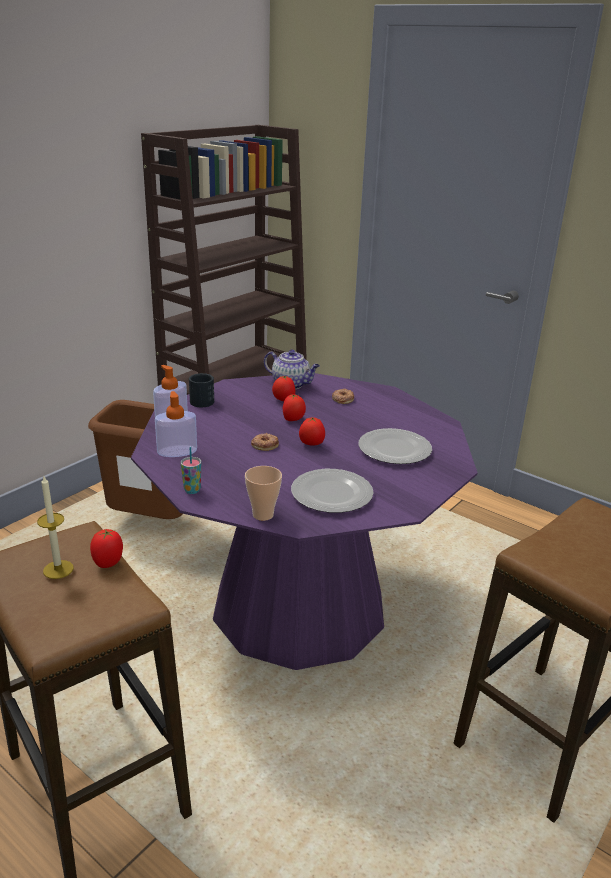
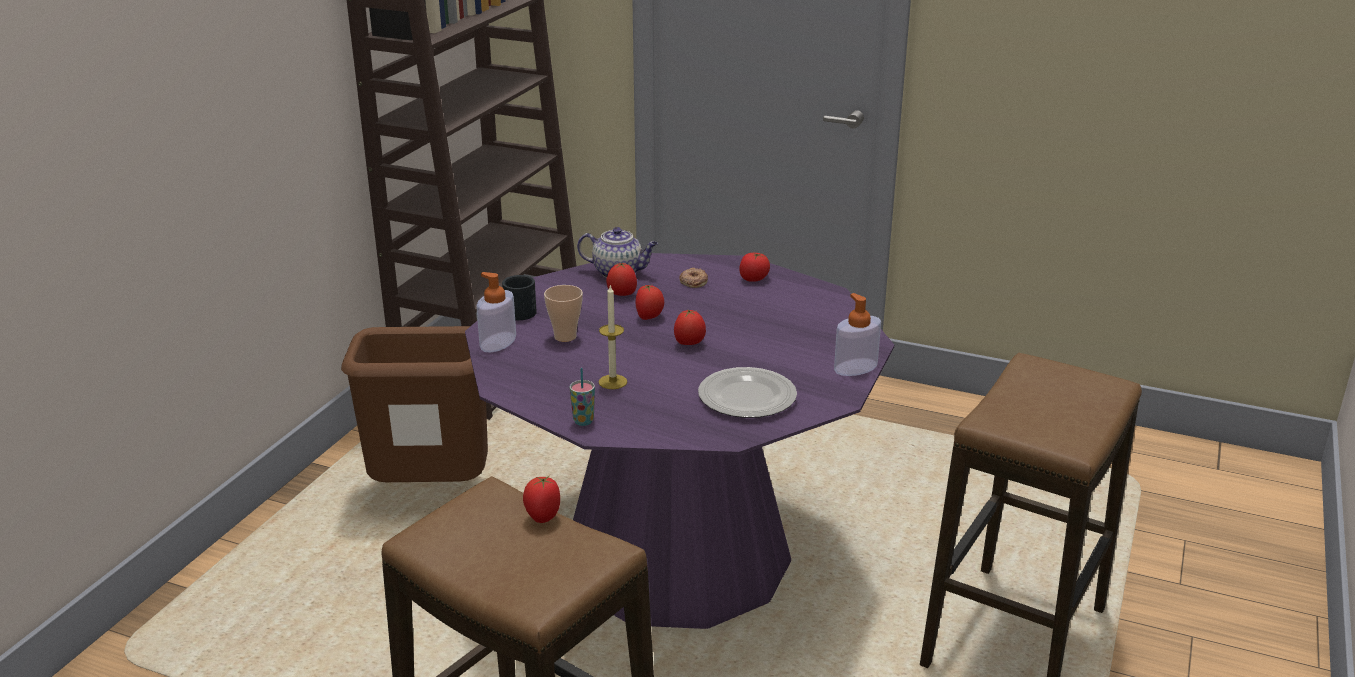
camera: 15 degrees left, 0 degrees up
candle [37,476,74,579] -> candle moved to [599,285,627,389]
soap dispenser [155,391,197,457] -> soap dispenser moved to [834,293,881,376]
cup [245,466,282,521] -> cup moved to [544,285,583,342]
donut [251,433,279,451] -> none
plate [358,428,432,464] -> none
none -> tomato [739,253,770,282]

